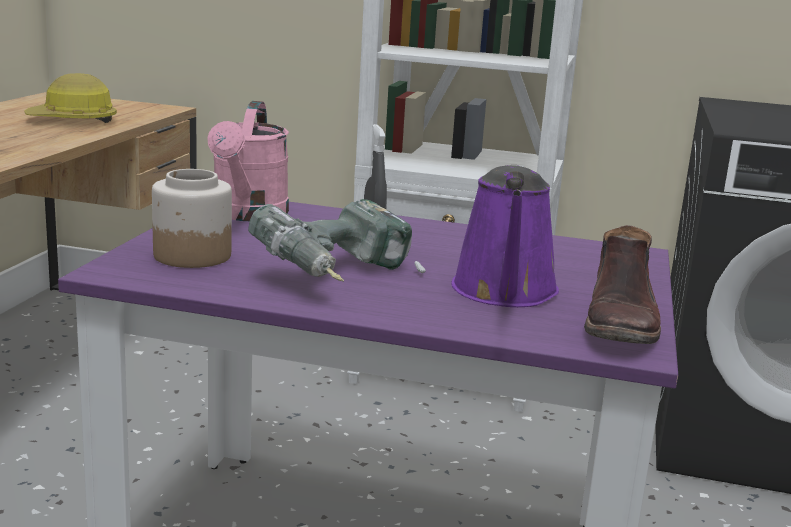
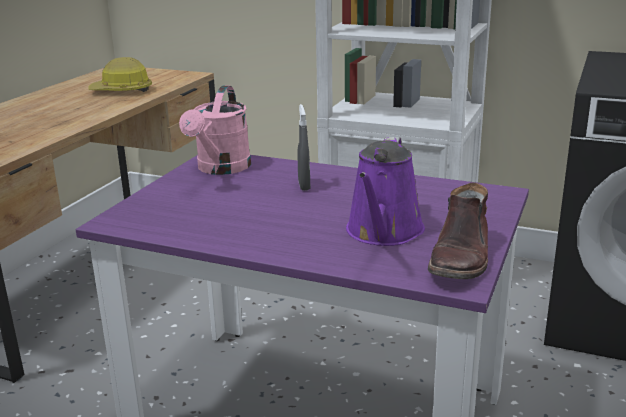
camera: 10 degrees right, 5 degrees up
jar [152,169,232,268] -> none
power drill [248,199,426,281] -> none

